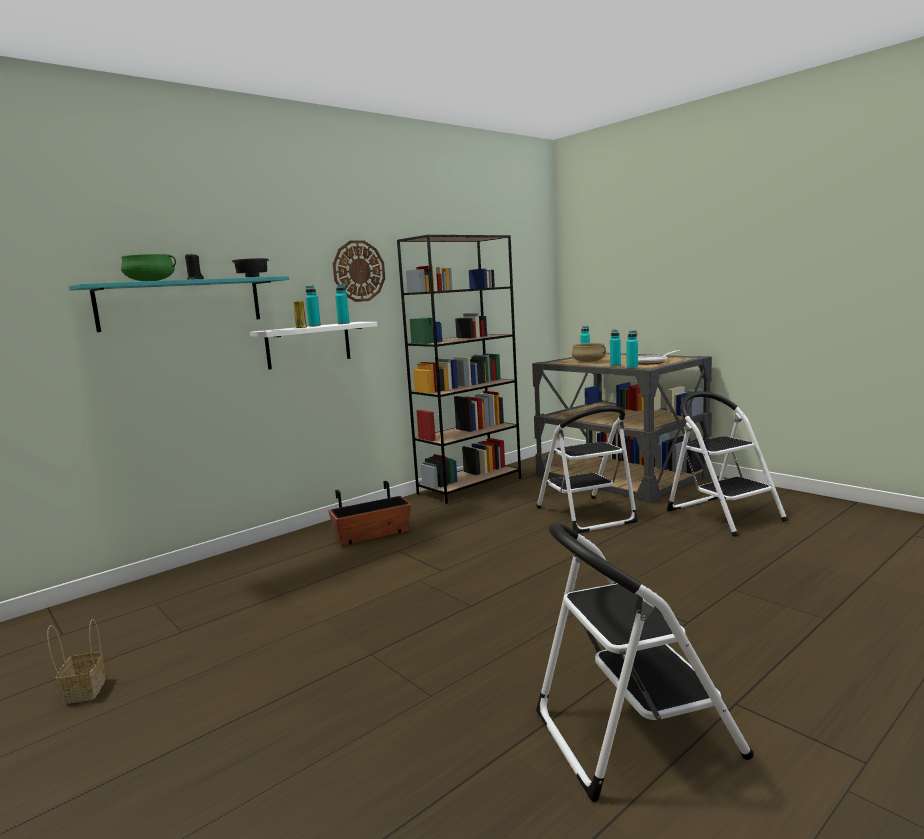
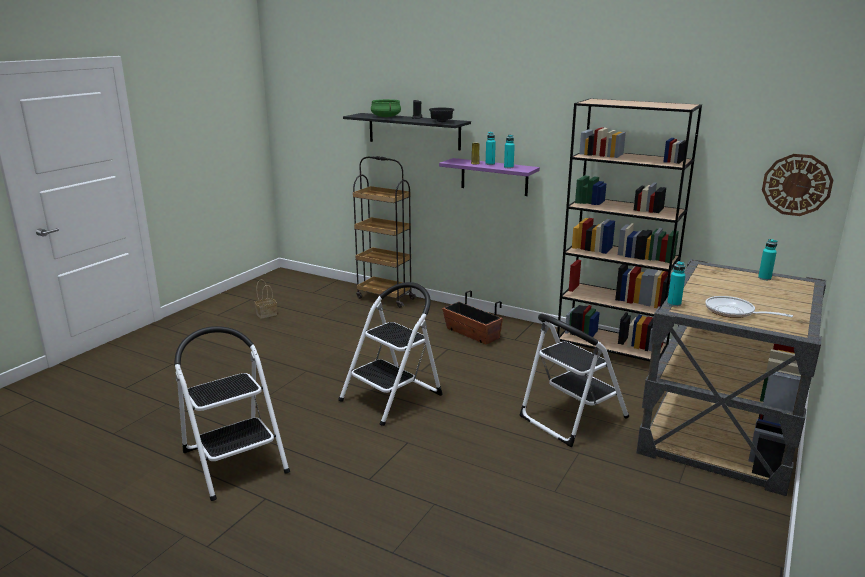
camera: 70 degrees right, 10 degrees up
turquoise shelf [69,276,289,332] -> black shelf [343,113,471,150]
white shelf [250,322,377,369] -> purple shelf [439,158,540,196]
wall clock [333,240,385,302] -> wall clock moved to [762,154,833,216]
beige cooking pot [572,343,606,362] -> none
turquoise bottle [610,329,621,366] -> none
step ladder [667,391,788,536] -> step ladder moved to [338,282,442,426]
none -> brown cart [353,156,417,308]

